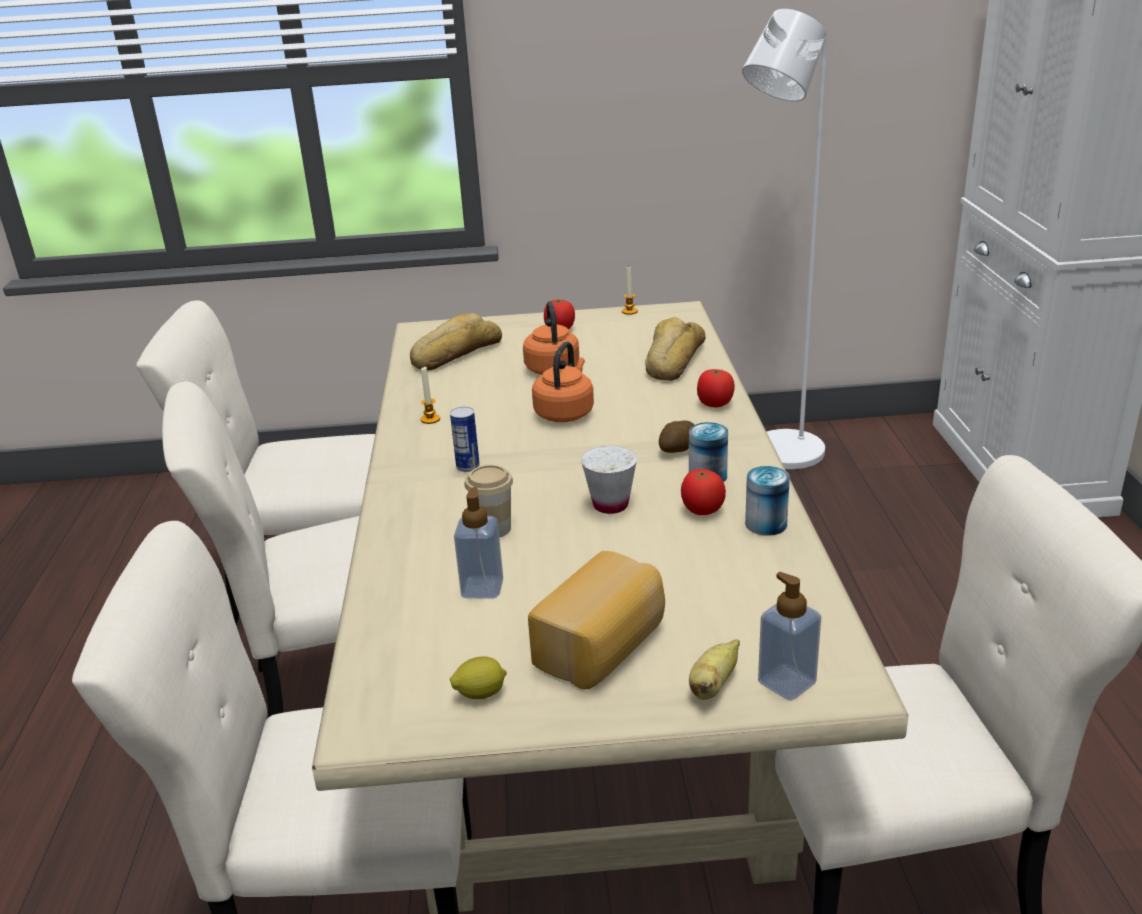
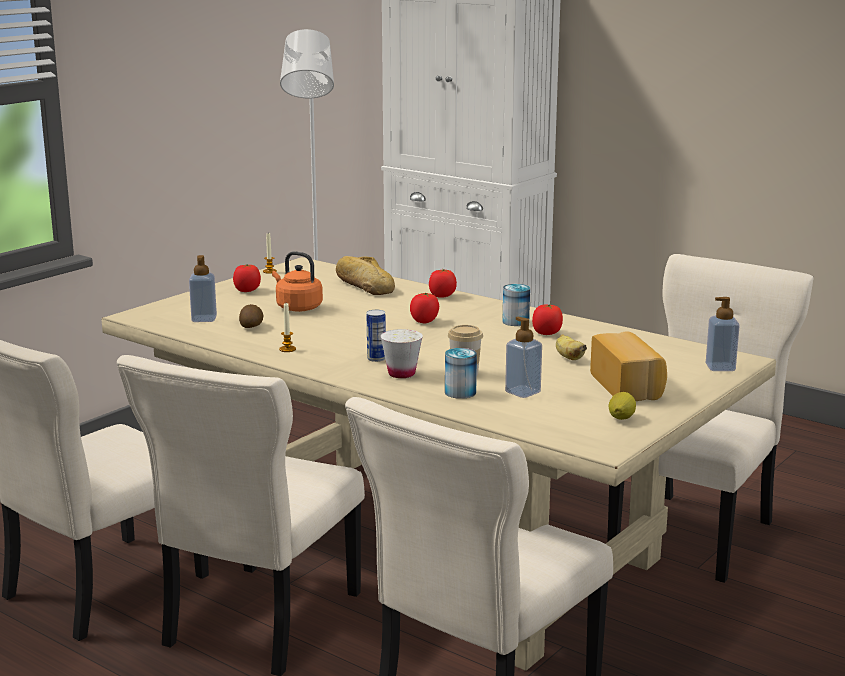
camera: 50 degrees left, 10 degrees down
bread [410,313,502,371] -> soap dispenser [189,255,217,322]
orange kettle [532,341,594,422] -> none
white cup [581,446,637,514] -> white cup moved to [381,329,423,378]
potato [659,421,694,453] -> potato moved to [239,304,264,328]
banana [689,639,740,700] -> banana moved to [556,334,587,360]
can [745,466,790,536] -> can moved to [445,348,477,399]
none -> tomato [410,293,439,323]

